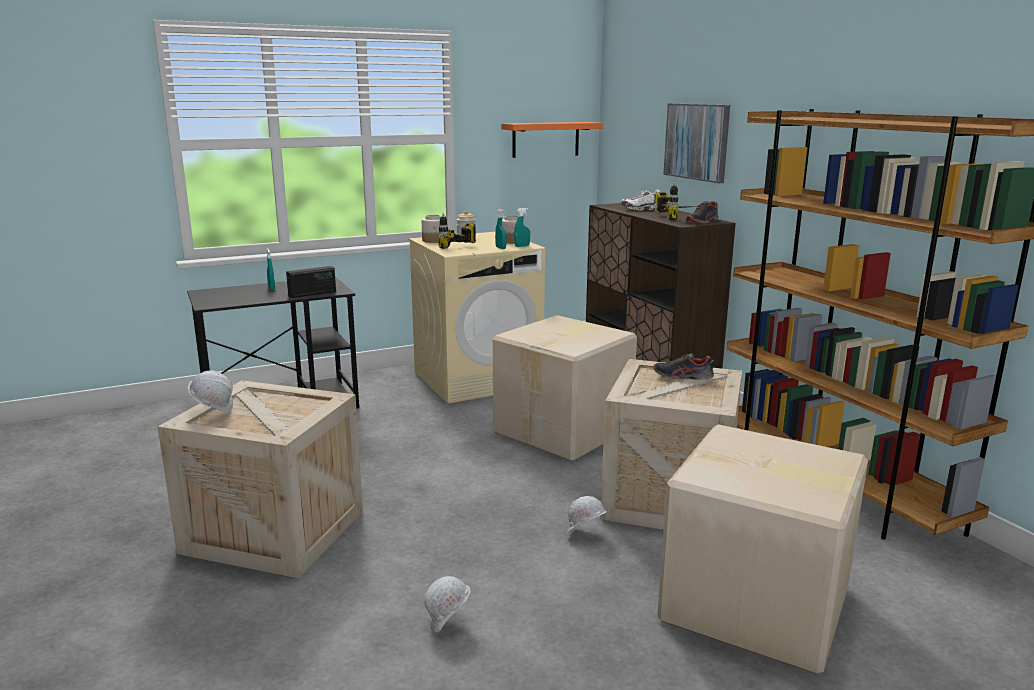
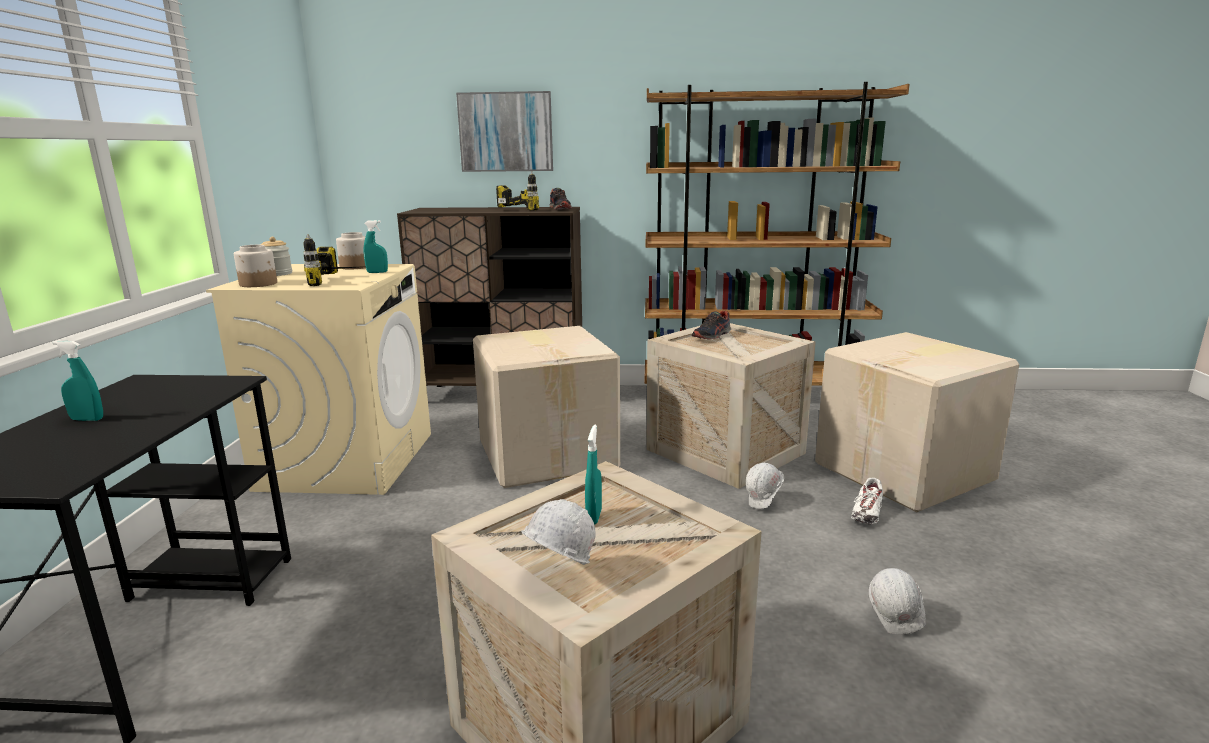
camera: 60 degrees left, 0 degrees up
radio [286,266,336,298] -> none
orange shelf [501,122,603,158] -> none
turquoise spray bottle [514,208,530,247] -> turquoise spray bottle moved to [585,425,602,525]
white shoe [621,190,660,211] -> white shoe moved to [851,478,883,524]

